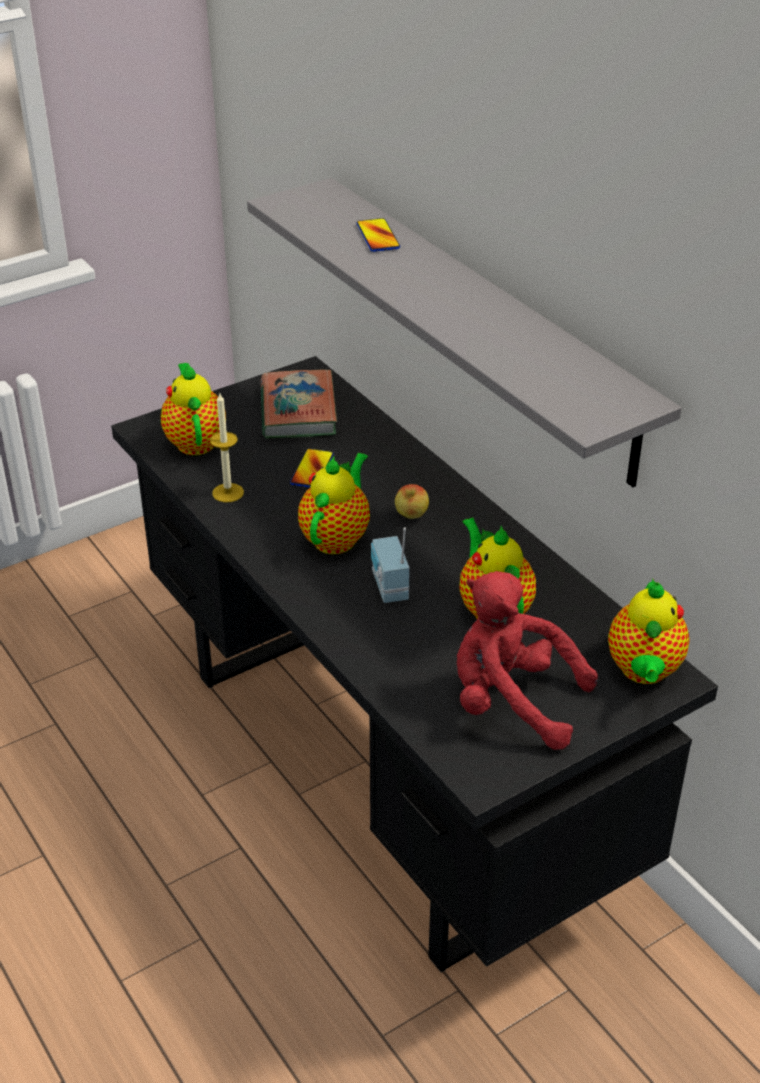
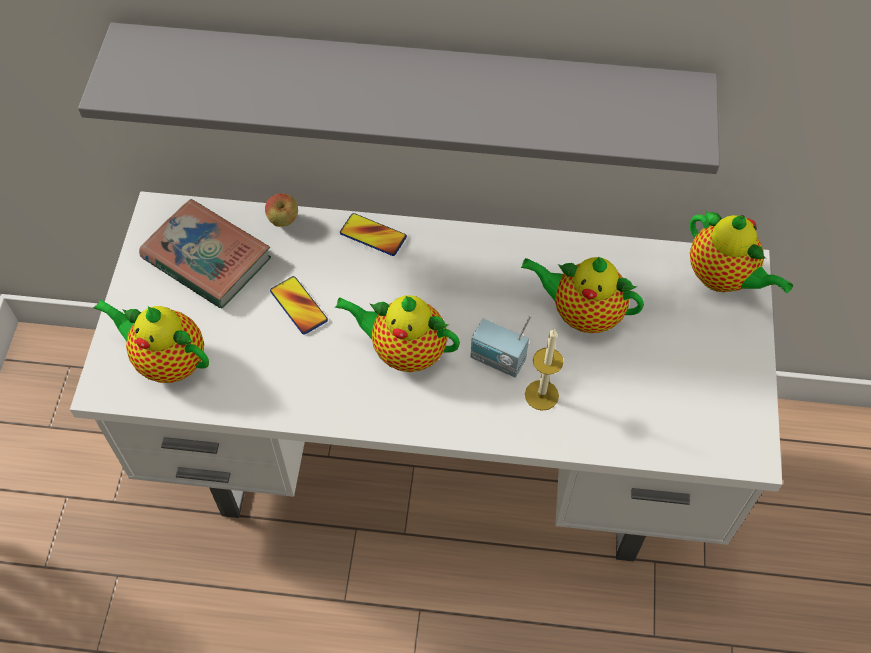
camera: 50 degrees left, 20 degrees up
black desk [111,356,718,973] -> white desk [70,191,782,561]
candle [210,393,244,502] -> candle moved to [525,329,564,411]
teapot [298,453,370,554] -> teapot turned 45 degrees counterclockwise [335,295,460,372]
phone [357,218,400,252] -> phone moved to [340,213,407,256]
apple [395,484,429,519] -> apple moved to [265,193,298,227]
red plush toy [457,571,598,750] -> none

